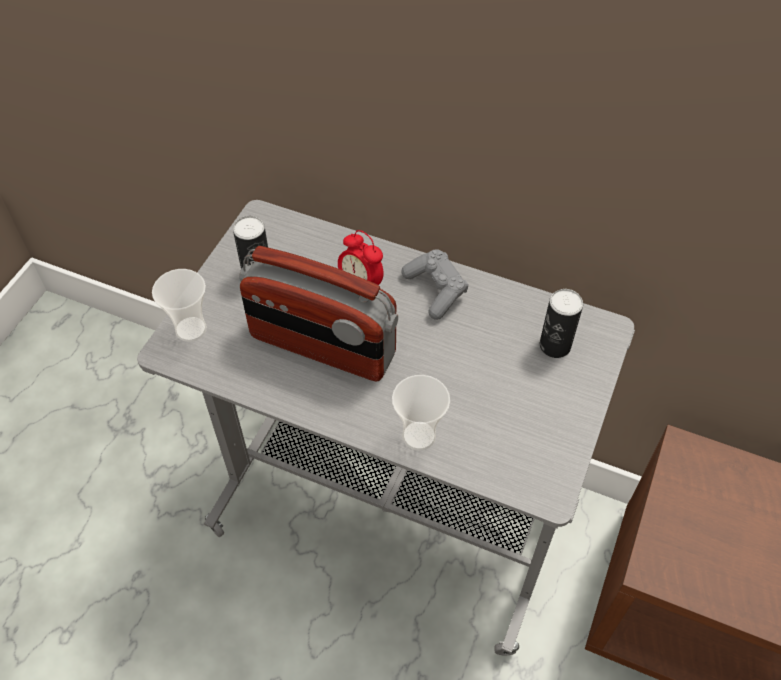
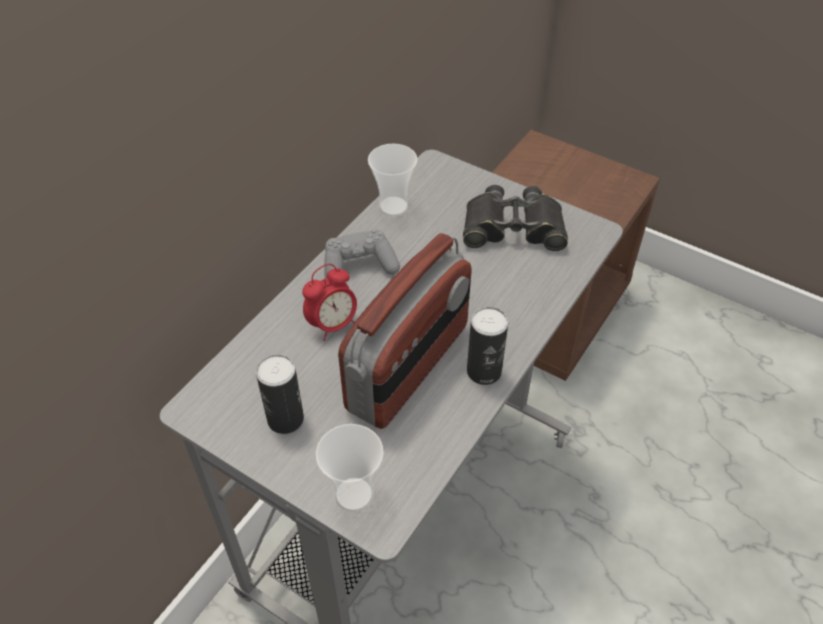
camera: 80 degrees left, 5 degrees down
cup [392,375,450,451] -> cup moved to [368,144,418,217]
can [540,289,583,358] -> can moved to [467,307,508,385]
none -> black binoculars [463,185,568,251]

